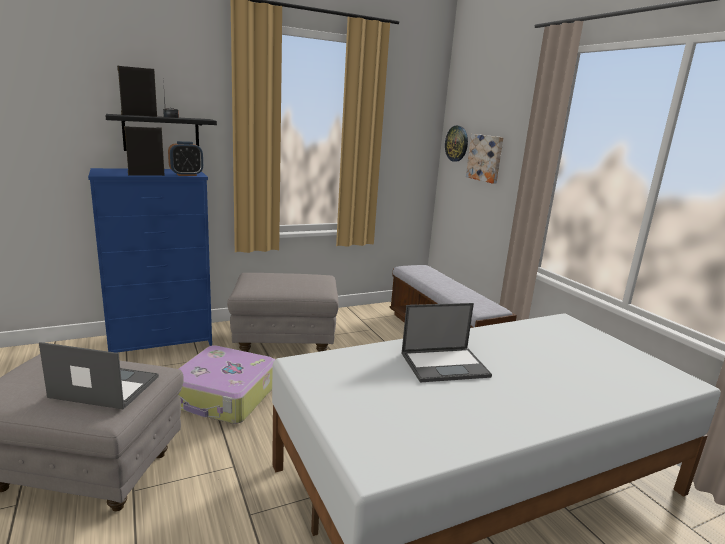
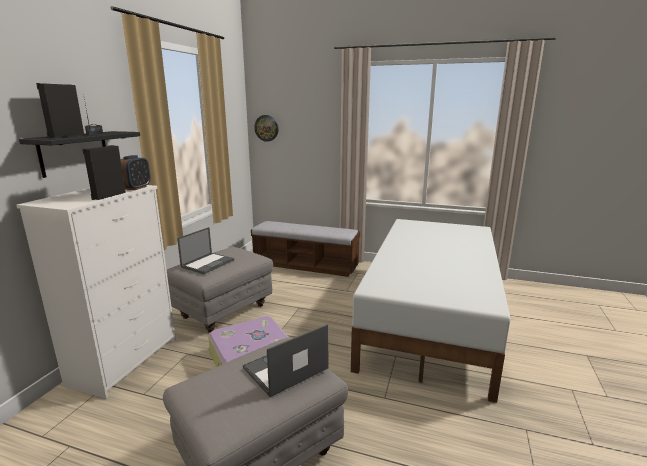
camera: 45 degrees left, 0 degrees up
blue dresser [88,168,212,353] -> white dresser [16,185,176,399]
laptop [402,303,492,383] -> laptop moved to [177,227,234,274]
picture [466,134,504,184] -> none

